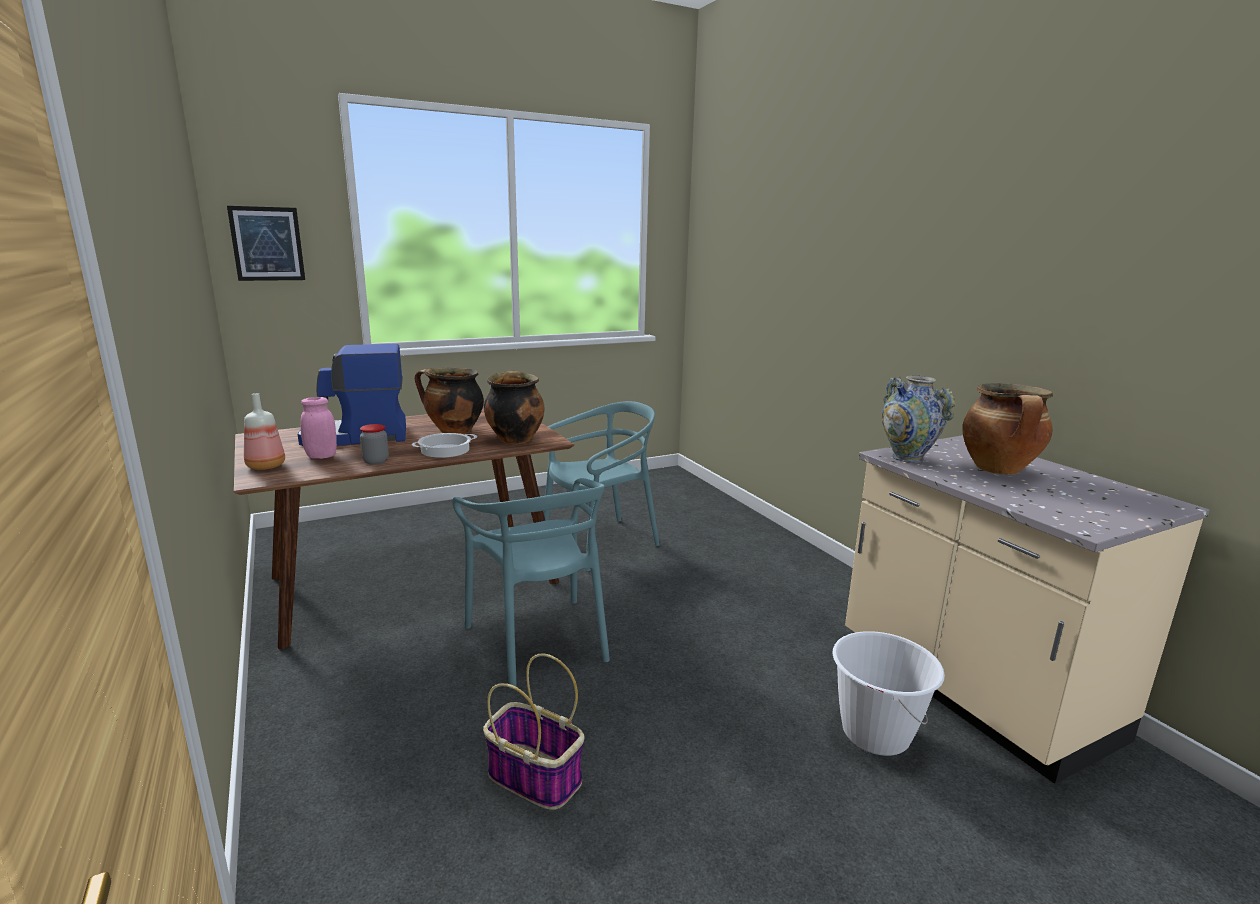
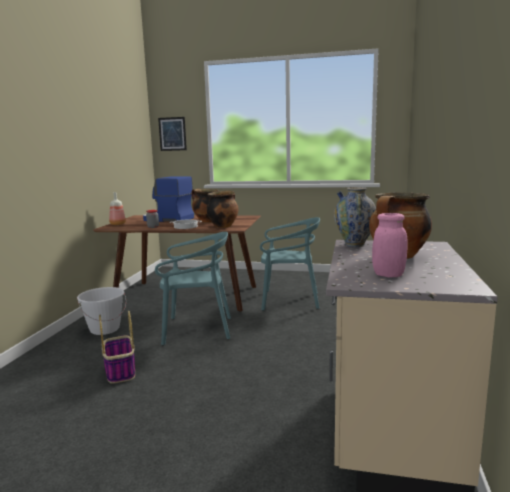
camera: 40 degrees right, 5 degrees down
pink jar [301,397,337,459] -> pink jar moved to [372,213,408,277]
turquoise chair [452,478,610,689] -> turquoise chair turned 105 degrees counterclockwise [155,232,231,345]
white bucket [832,631,945,756] -> white bucket moved to [77,287,126,335]

